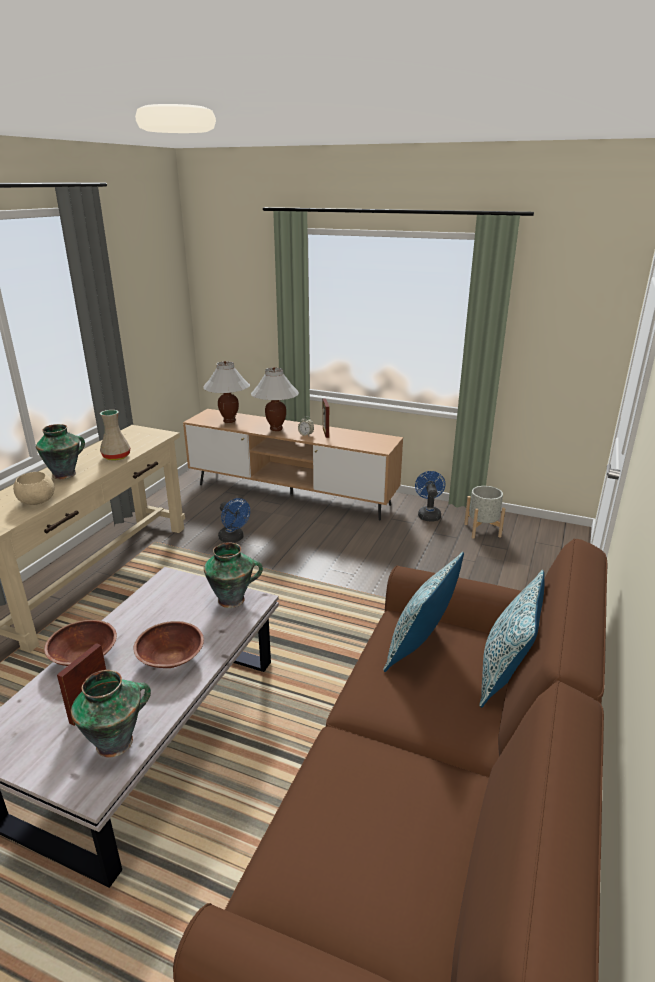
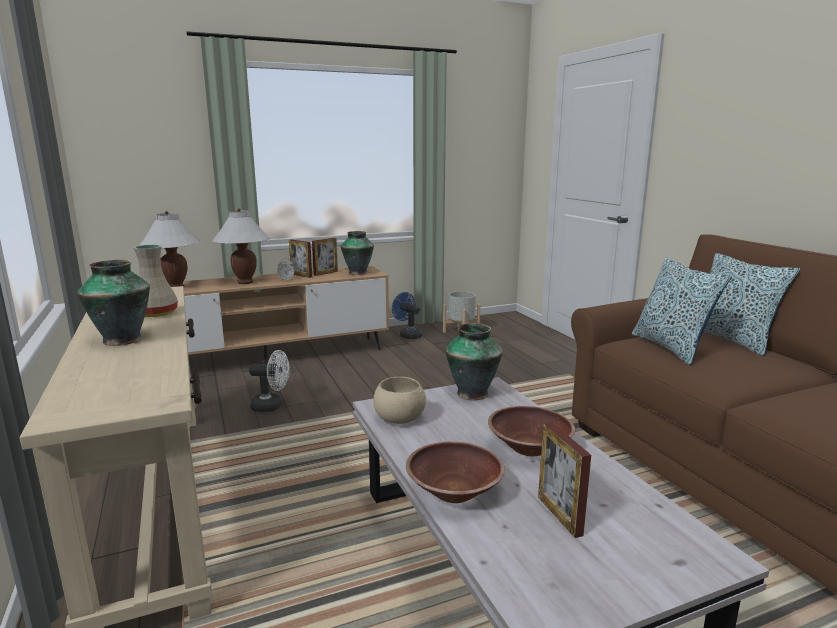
camera: 45 degrees left, 10 degrees down
beige bowl [13,472,54,505] -> beige bowl moved to [373,377,426,424]
vase [71,670,151,758] -> vase moved to [341,231,374,275]
blue fan [218,498,250,543] -> white fan [249,350,290,412]
none -> picture frame [312,238,338,276]

